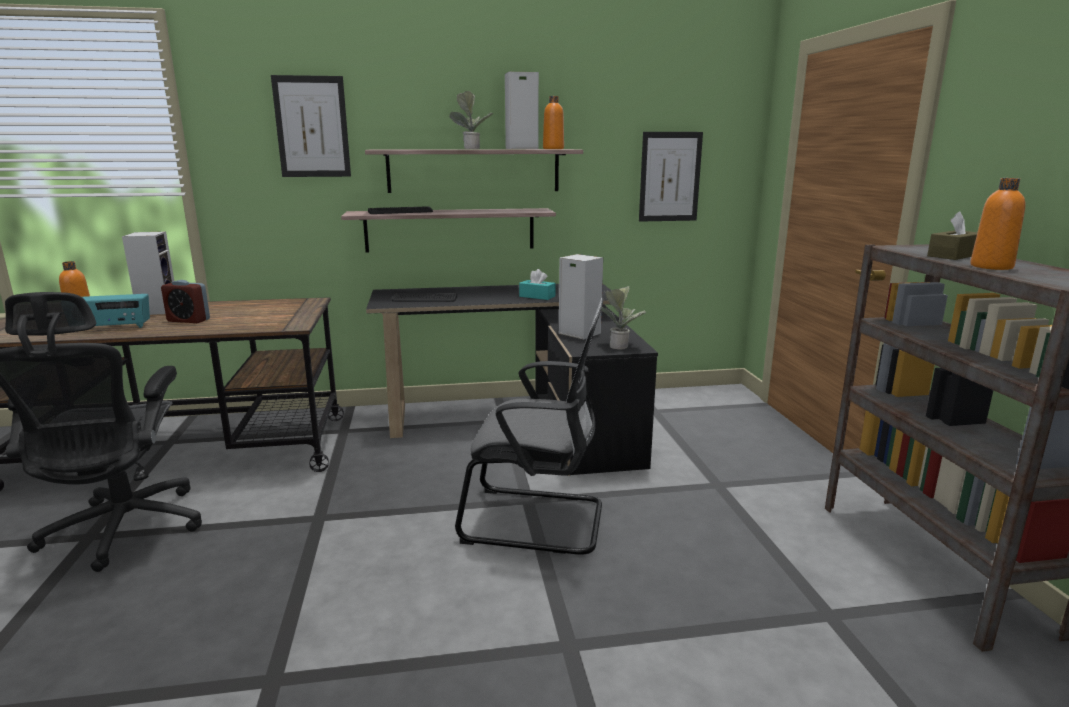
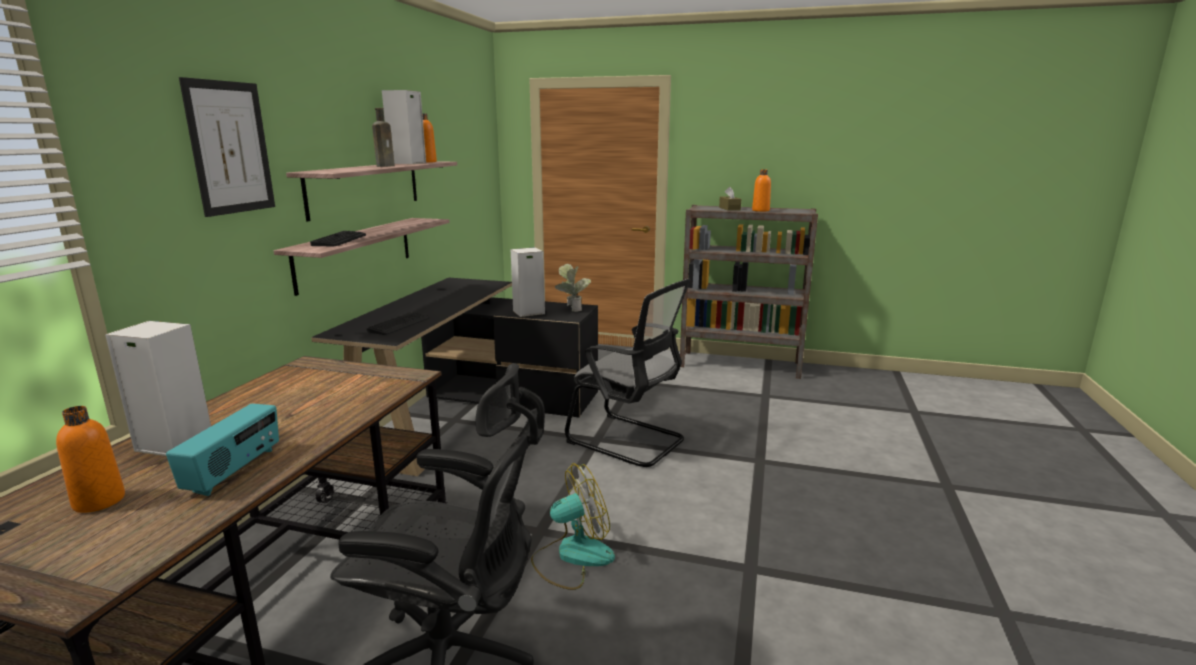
camera: 65 degrees left, 0 degrees up
alarm clock [161,280,210,323] -> none
potted plant [449,91,494,149] -> brown bottle [372,108,395,167]
chair [455,298,604,555] -> chair turned 90 degrees clockwise [565,279,690,467]
turquoise tissue box [519,269,555,300] -> none
picture [639,132,703,222] -> none
none -> fan [531,463,615,590]

